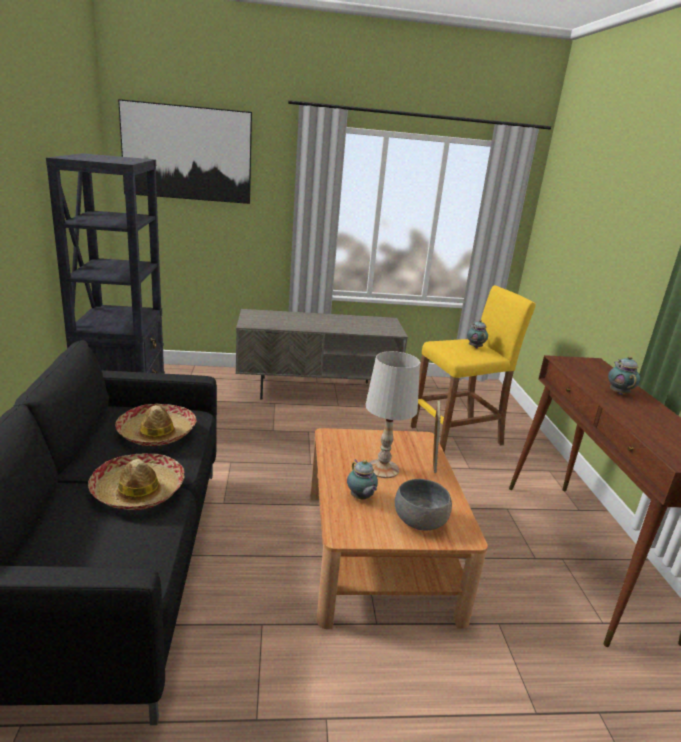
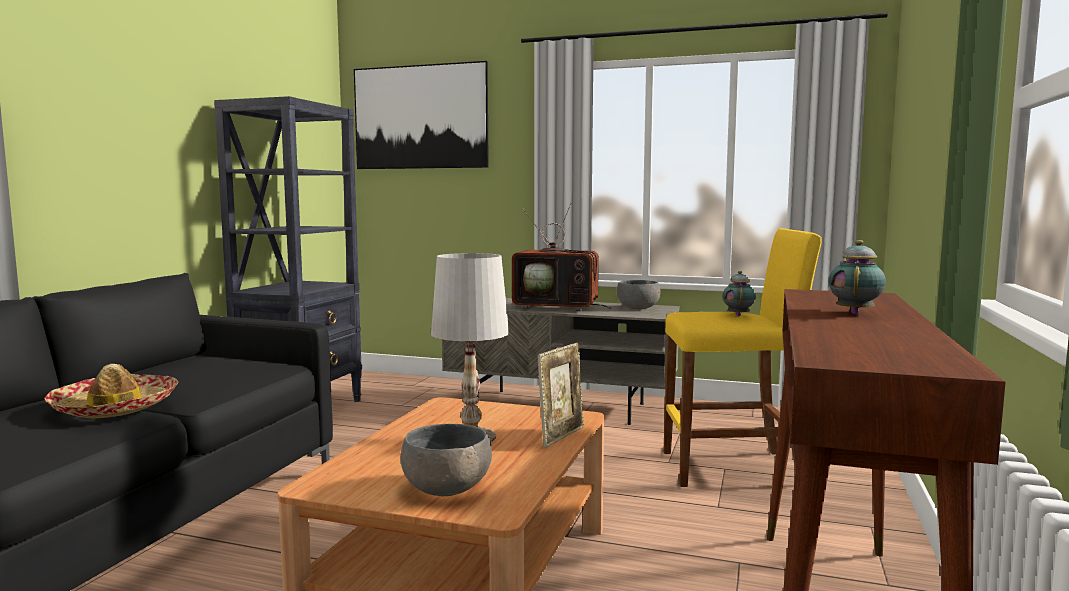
camera: 25 degrees right, 15 degrees down
hat [115,403,197,446] -> none
teapot [347,460,378,499] -> none
none -> television [512,202,612,311]
none -> grey bowl [617,280,661,309]

